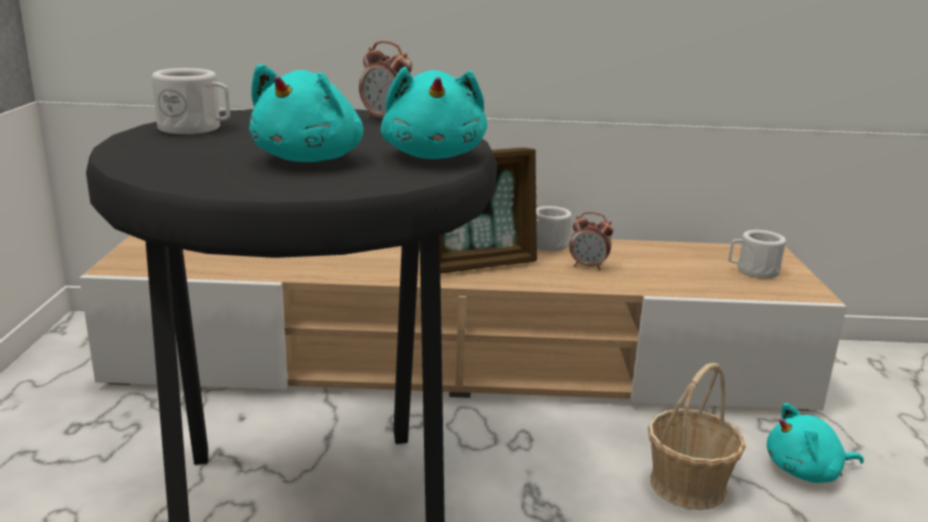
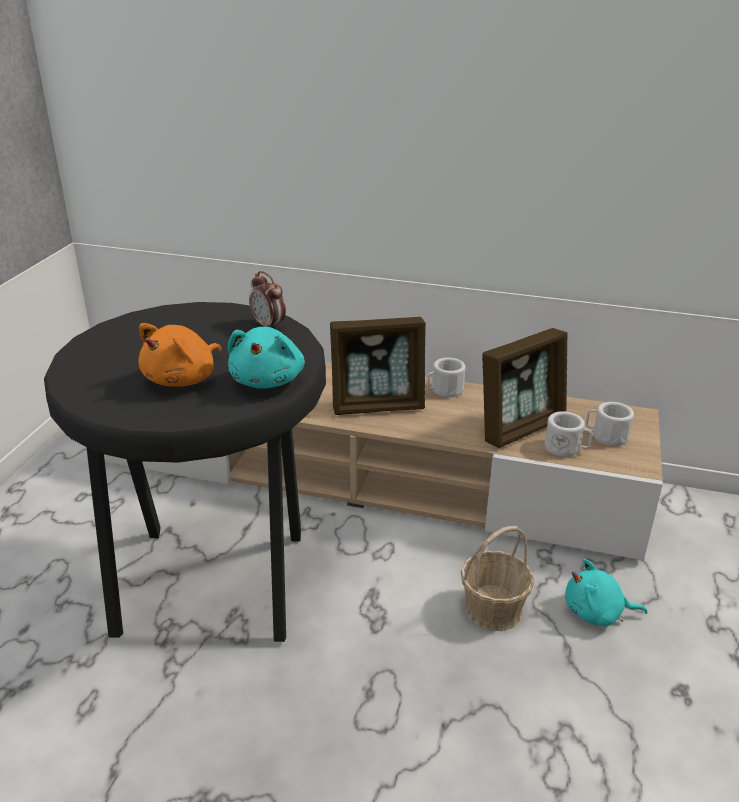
camera: 15 degrees right, 10 degrees up
white mug [152,68,230,134] -> white mug moved to [544,411,593,457]
turquoise plush toy [249,64,363,162] -> orange plush toy [138,323,221,387]
alarm clock [569,212,614,270] -> none
none -> picture frame [482,328,567,448]

